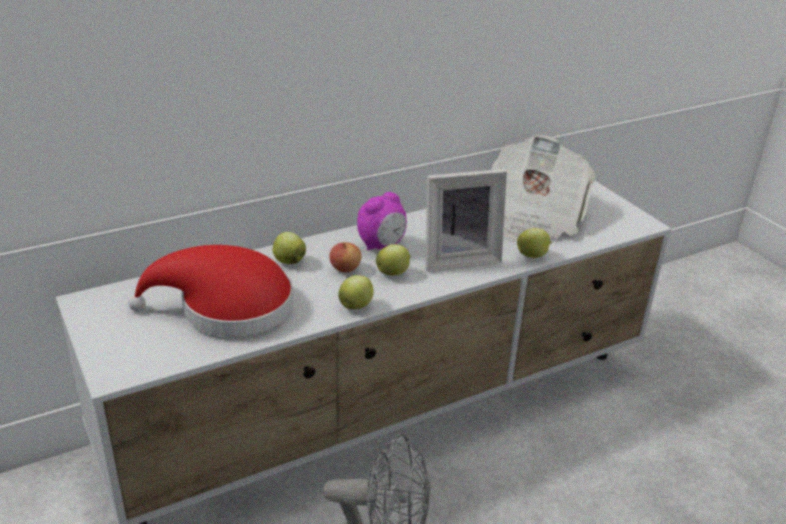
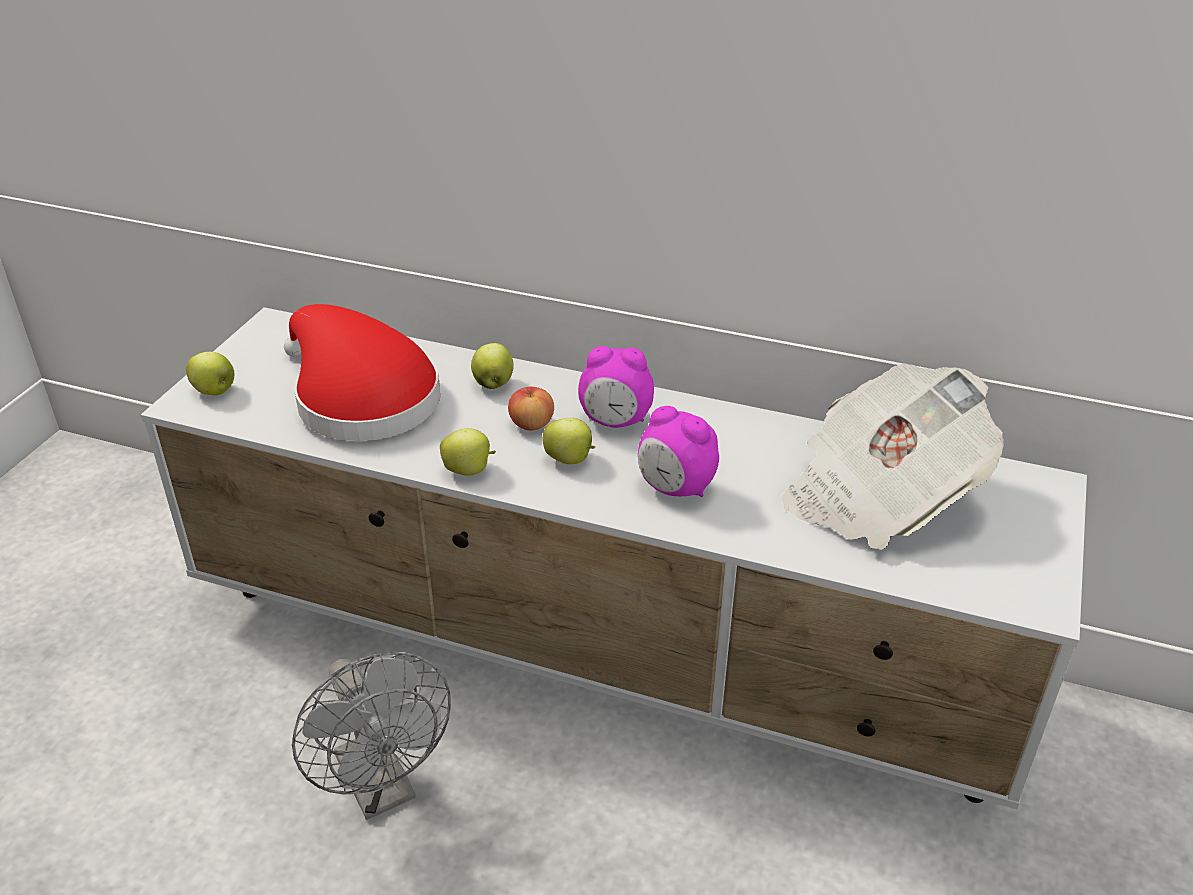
camera: 50 degrees right, 5 degrees up
picture frame [426,169,507,271] -> alarm clock [638,406,719,497]
apple [517,228,552,258] -> apple moved to [186,352,234,395]

